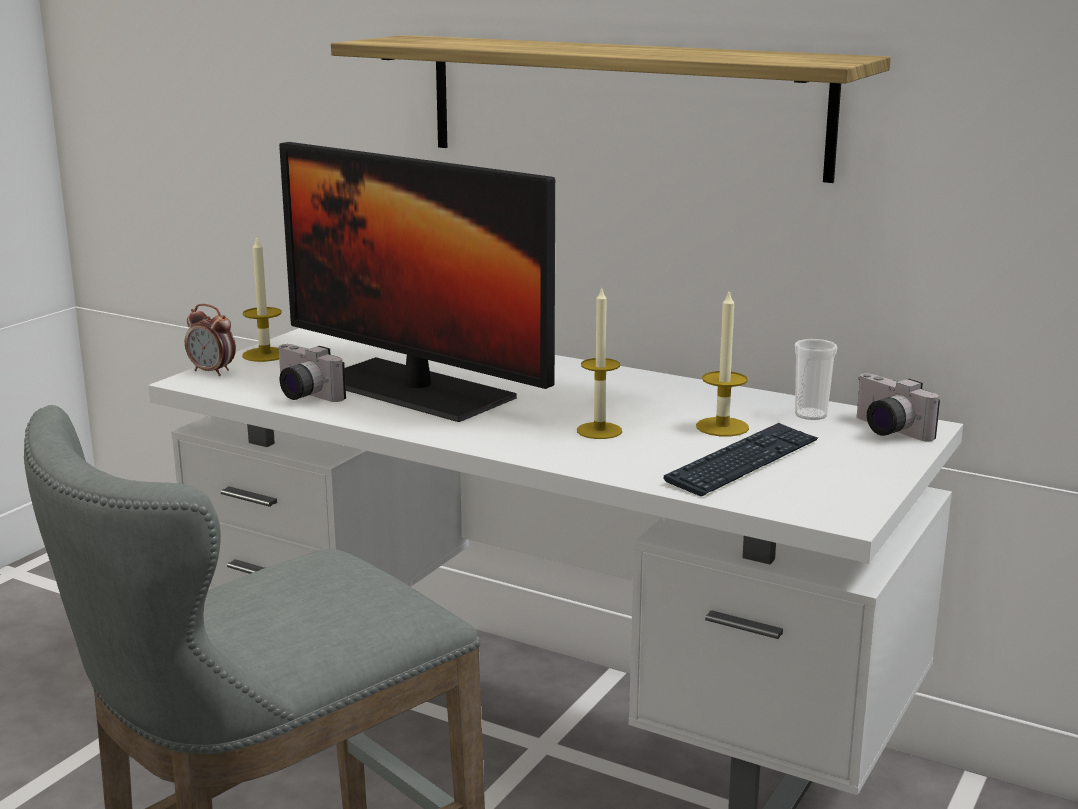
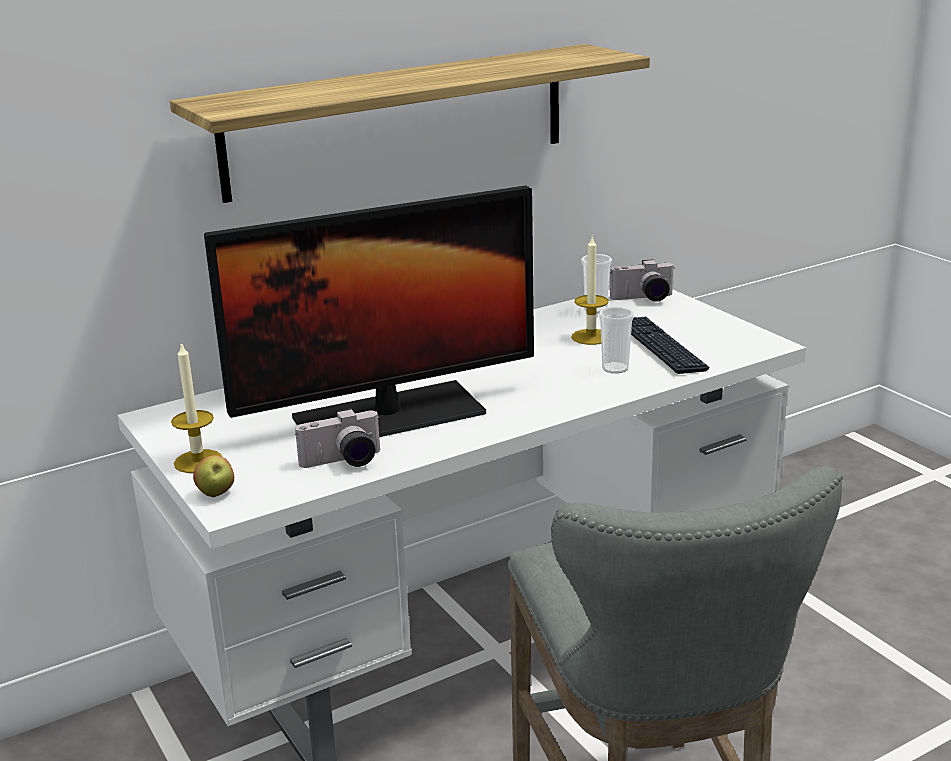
camera: 60 degrees left, 5 degrees up
alarm clock [185,304,236,376] -> apple [193,455,234,497]
candle [577,287,622,439] -> none
none -> cup [599,307,634,374]

